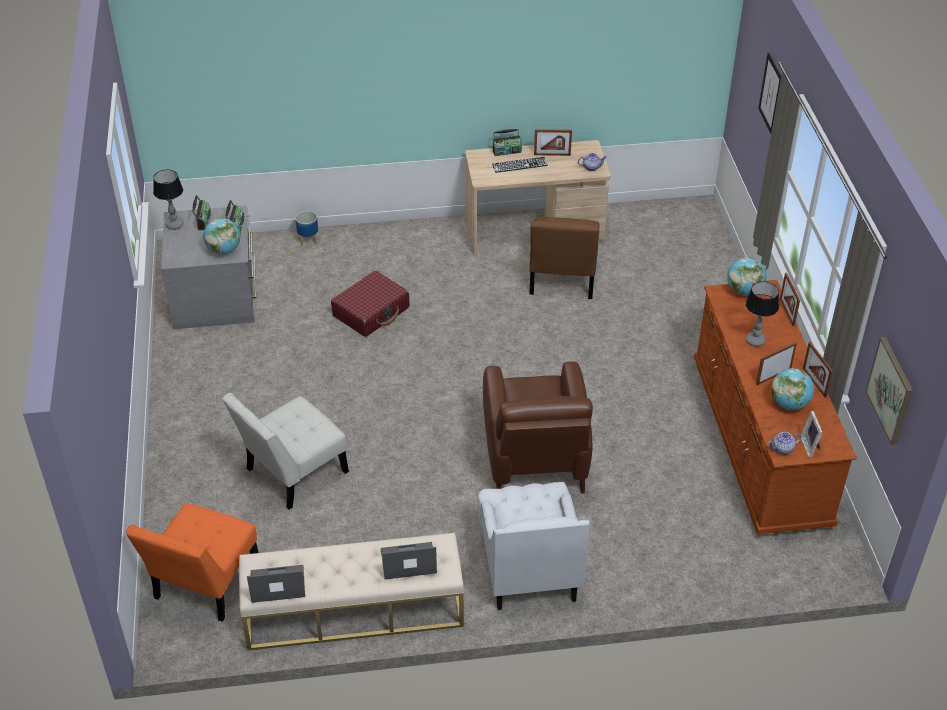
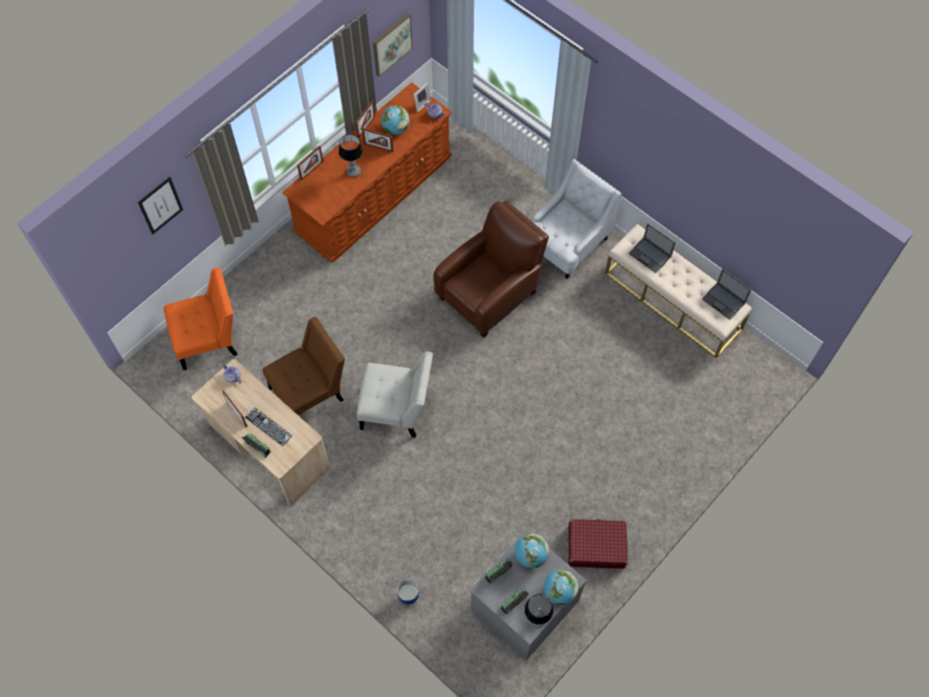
camera: 130 degrees left, 20 degrees up
orange chair [126,503,258,622] -> orange chair moved to [164,267,238,370]
white chair [222,393,349,509] -> white chair moved to [357,351,433,438]
red suitcase [331,271,409,337] -> red suitcase moved to [568,519,628,569]
globe [727,257,766,296] -> globe moved to [544,570,578,605]

